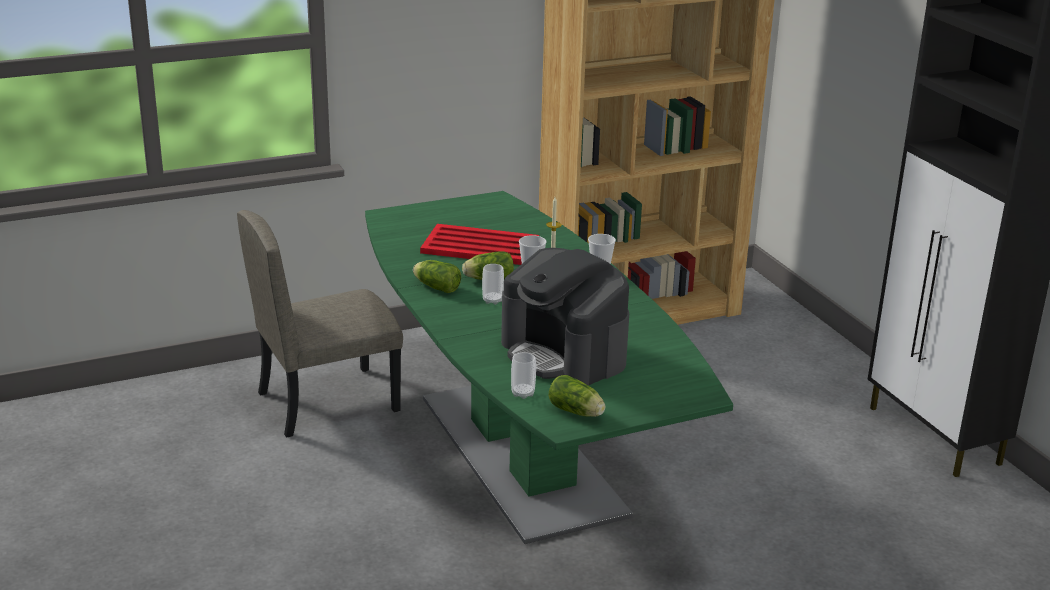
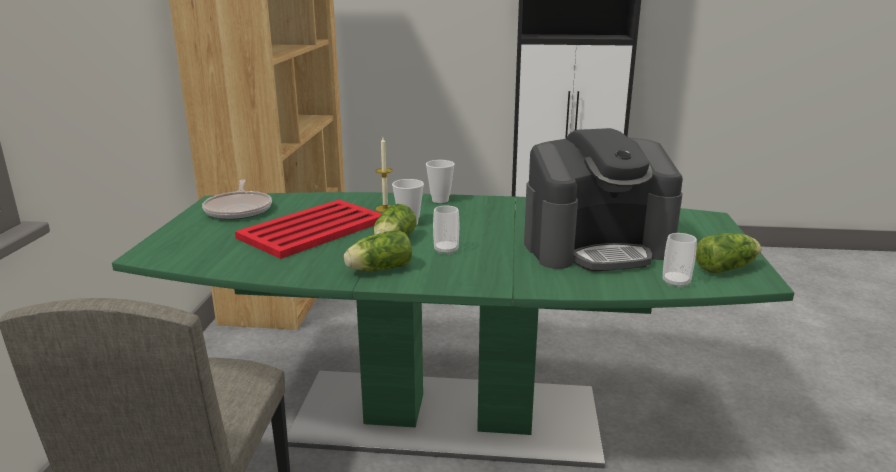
camera: 60 degrees left, 5 degrees down
none -> frying pan [202,180,272,220]

